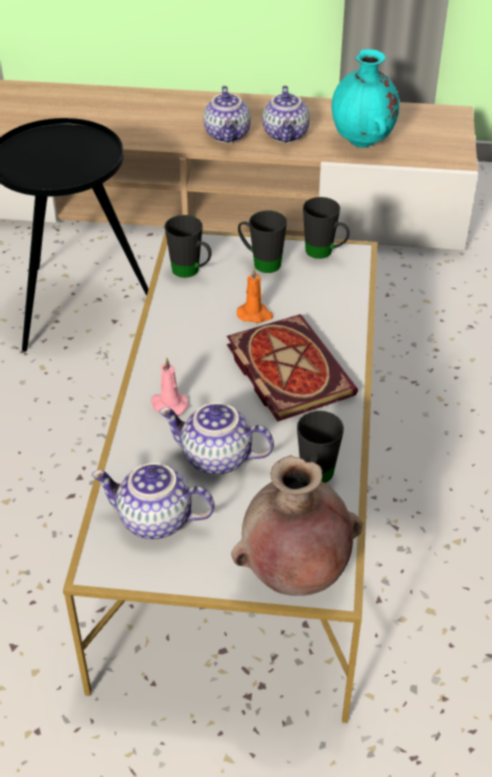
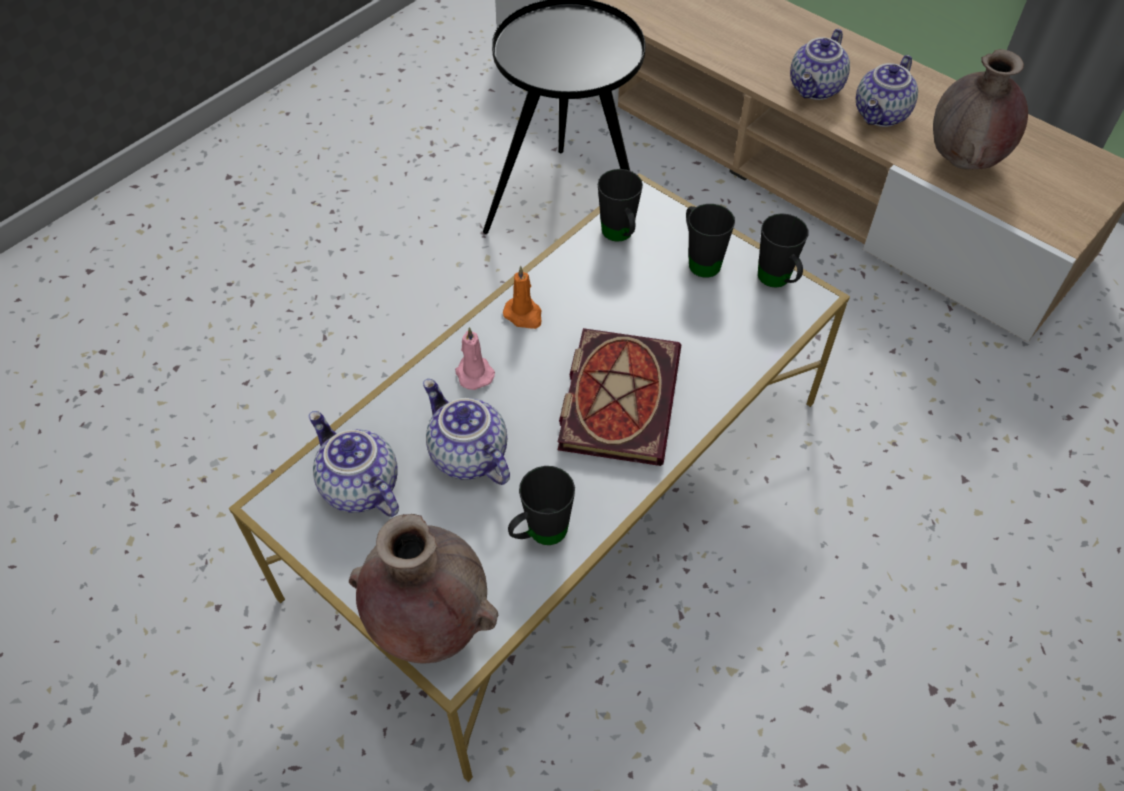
camera: 35 degrees right, 10 degrees up
orange candle [237,267,274,323] -> orange candle moved to [503,266,542,329]
turquoise vase [331,49,400,148] -> brown vase [933,49,1028,170]

